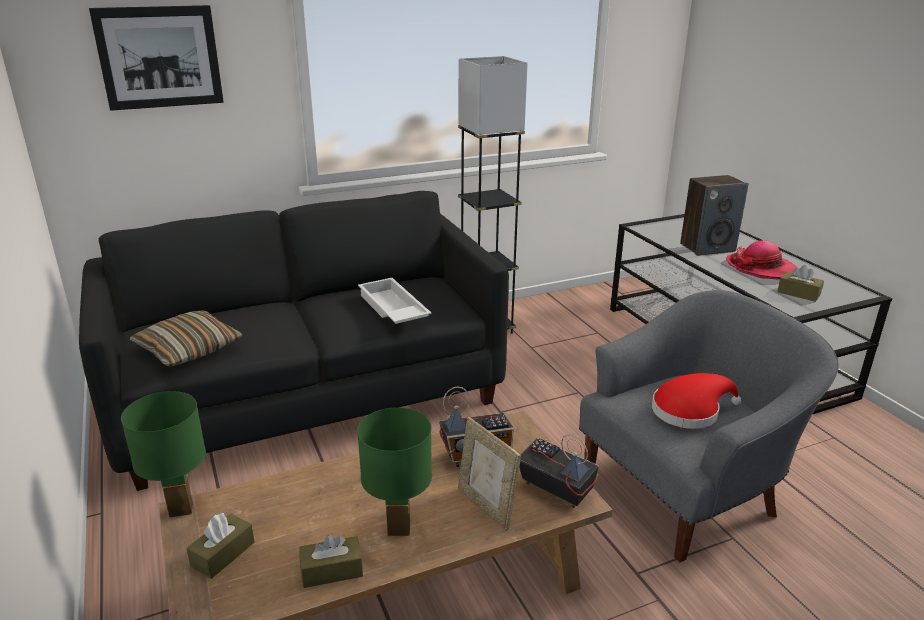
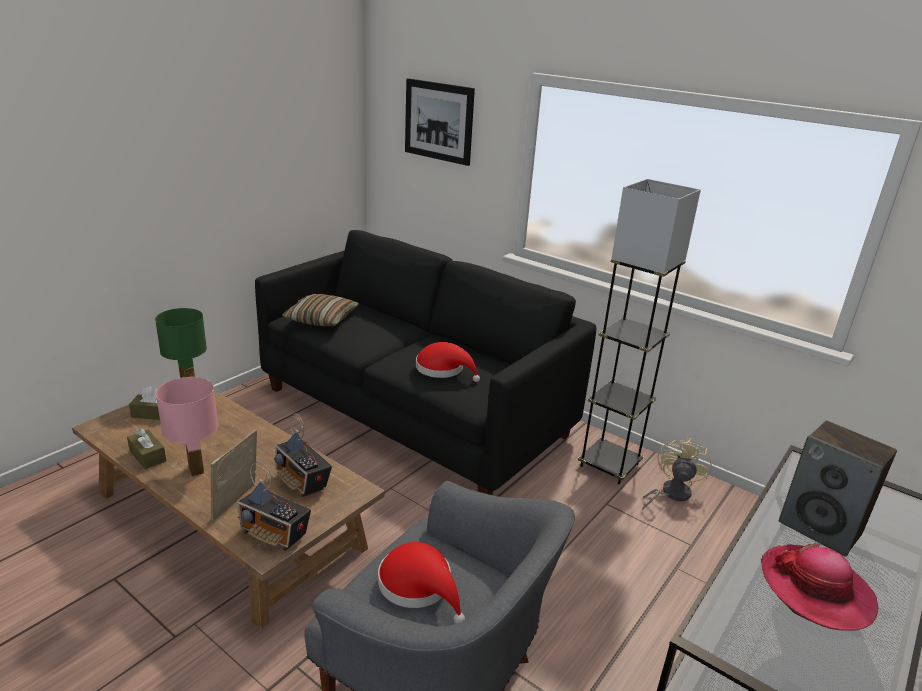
camera: 60 degrees right, 0 degrees up
green table lamp [357,407,432,536] -> pink table lamp [156,377,218,476]
white tray [358,278,432,324] -> red hat [416,342,480,382]
radio [519,434,599,508] -> radio turned 105 degrees clockwise [237,462,311,551]
brown tissue box [777,265,824,302] -> none
none -> beige fan [642,438,712,511]

